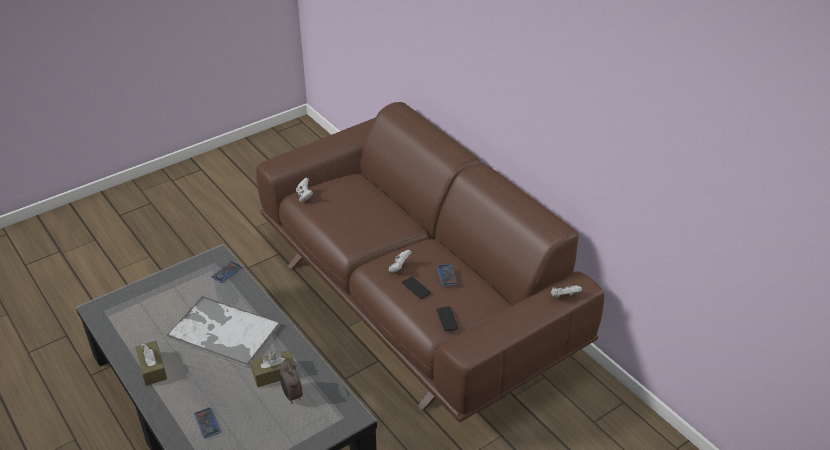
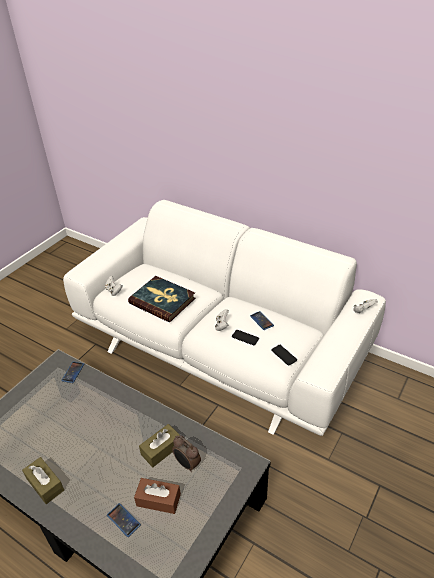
camera: 20 degrees left, 0 degrees up
tray [166,295,281,368] -> none
brown sofa [256,102,604,423] -> white sofa [63,200,386,436]
none -> book [128,276,196,322]
none -> brown tissue box [134,478,181,514]

